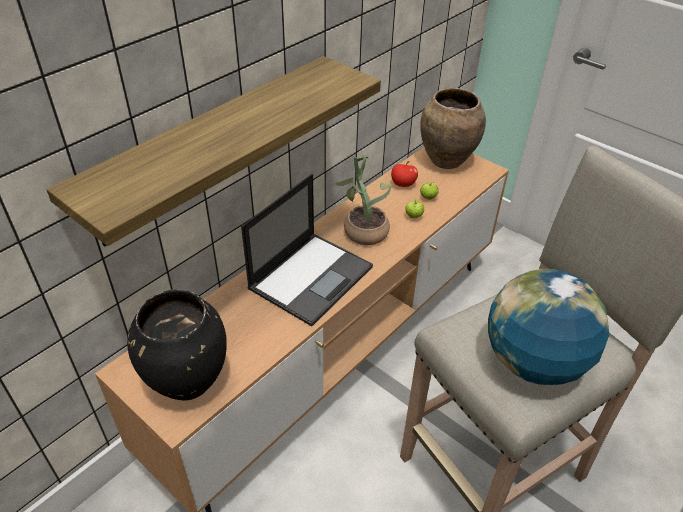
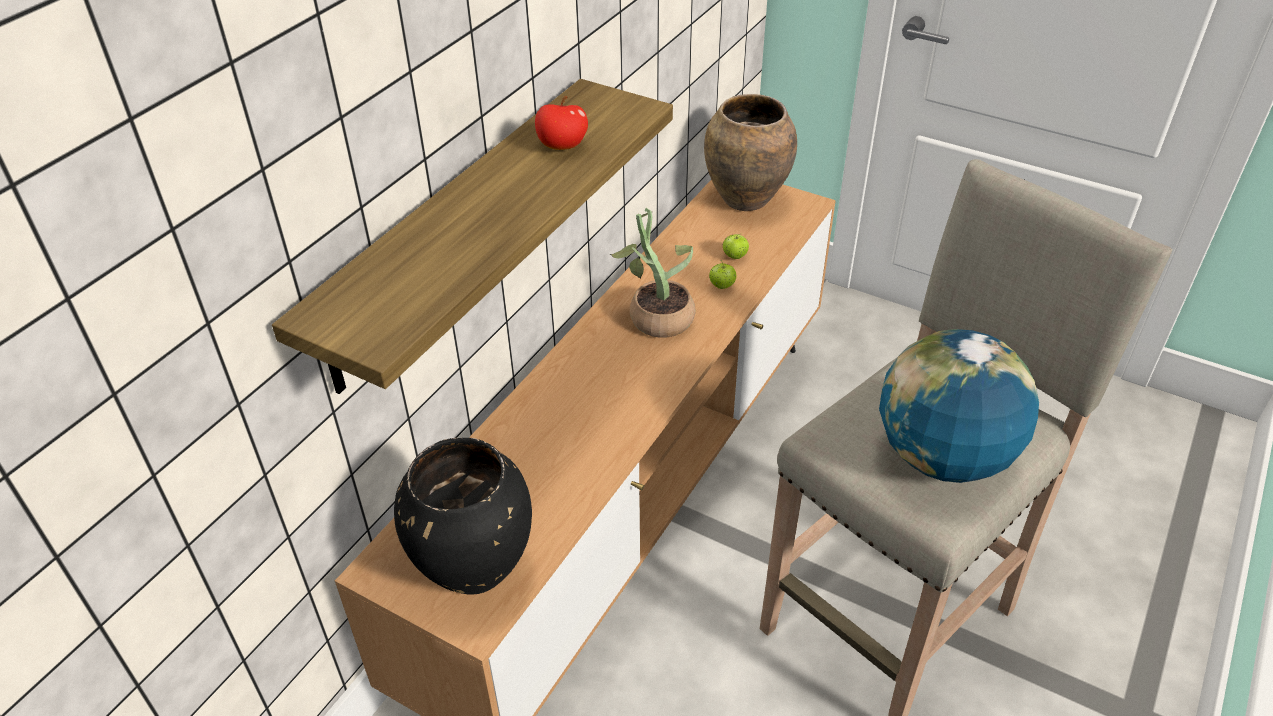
camera: 10 degrees left, 0 degrees up
laptop [241,174,373,326] -> none
apple [391,161,418,187] -> apple moved to [535,96,588,150]

